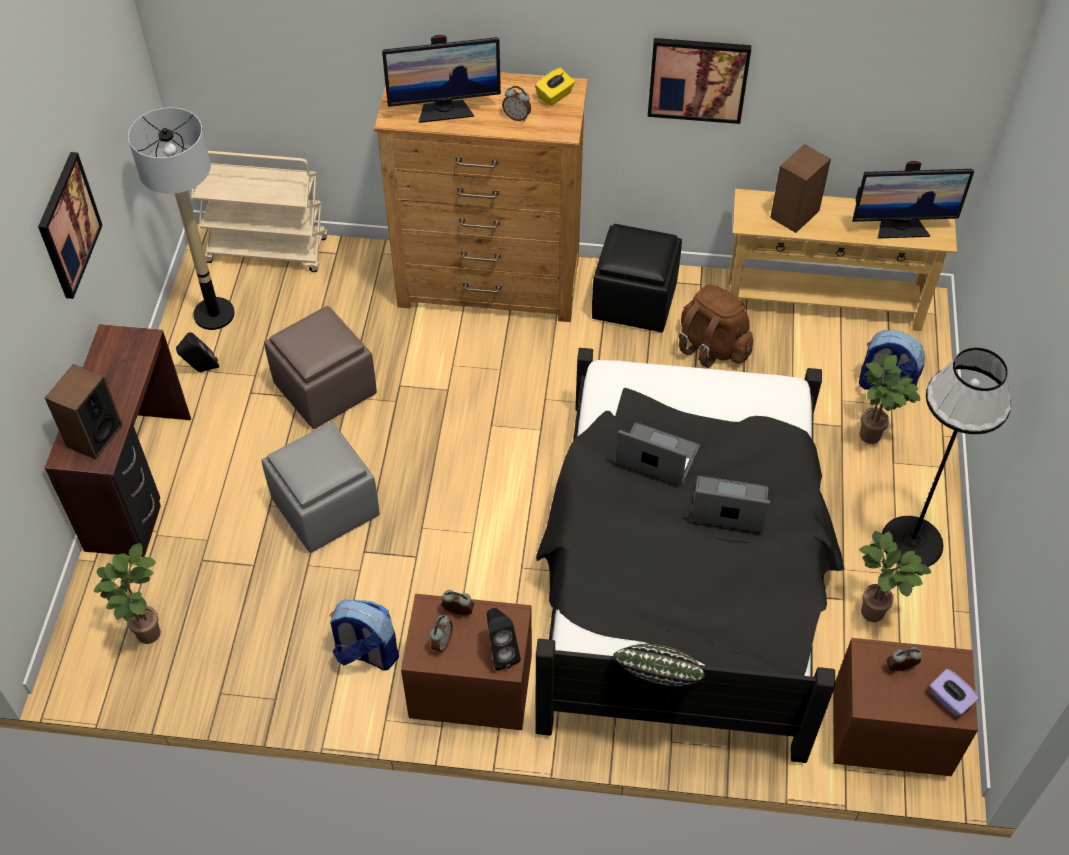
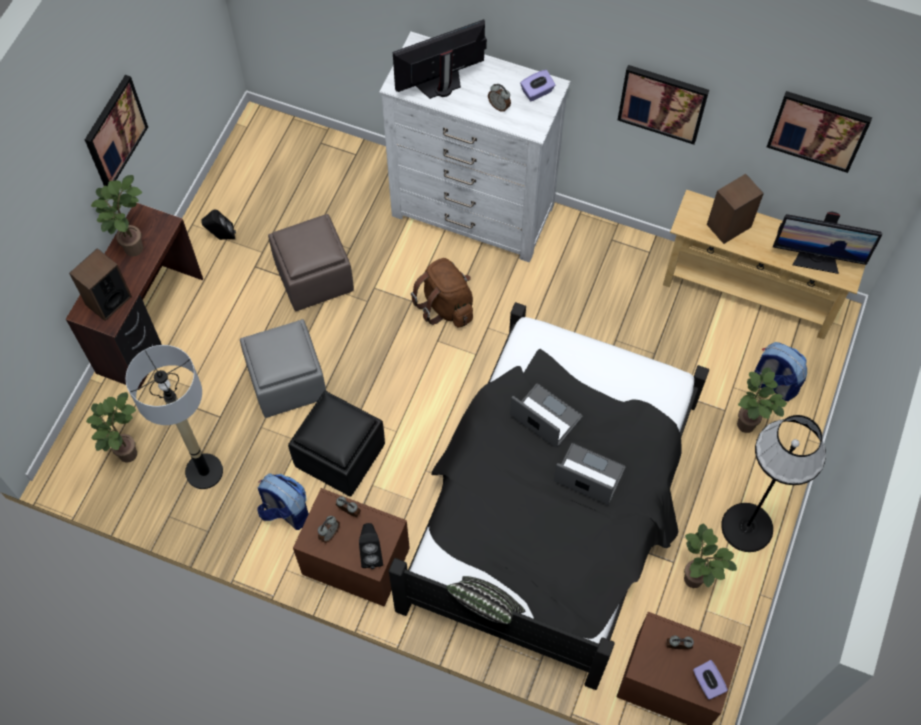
camera: 15 degrees right, 10 degrees up
floor lamp [128,108,235,330] -> floor lamp moved to [126,345,223,489]
beige cart [191,151,328,272] -> none
brown dresser [374,72,588,322] -> white dresser [379,32,571,263]
monitor [382,35,501,123] -> monitor turned 150 degrees clockwise [393,19,487,99]
yellow tissue box [535,68,575,106] -> purple tissue box [520,70,555,101]
black ottoman [592,224,682,332] -> black ottoman moved to [288,391,385,497]
brown backpack [678,284,753,368] -> brown backpack moved to [411,258,473,328]
none -> potted plant [91,175,143,257]
none -> picture [767,91,872,173]

